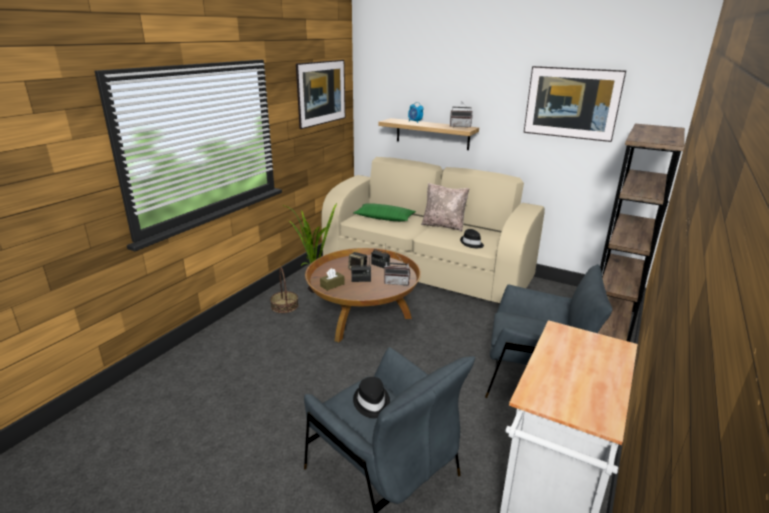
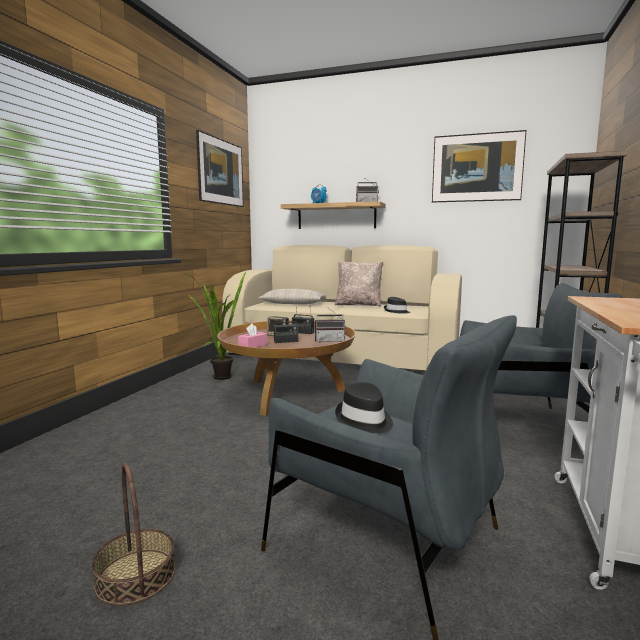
camera: 10 degrees left, 15 degrees down
basket [270,267,299,313] -> basket moved to [92,463,175,606]
brown tissue box [320,268,345,291] -> pink tissue box [238,323,268,348]
green pillow [353,203,416,222] -> beige pillow [258,289,326,304]

